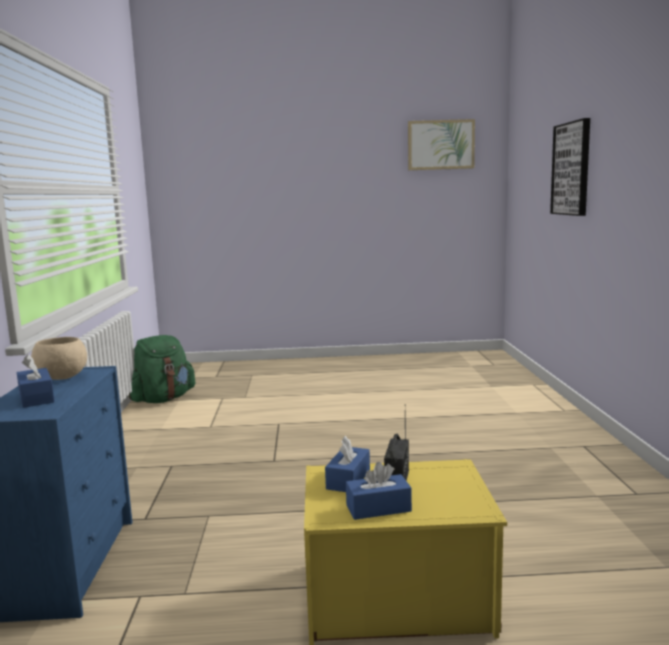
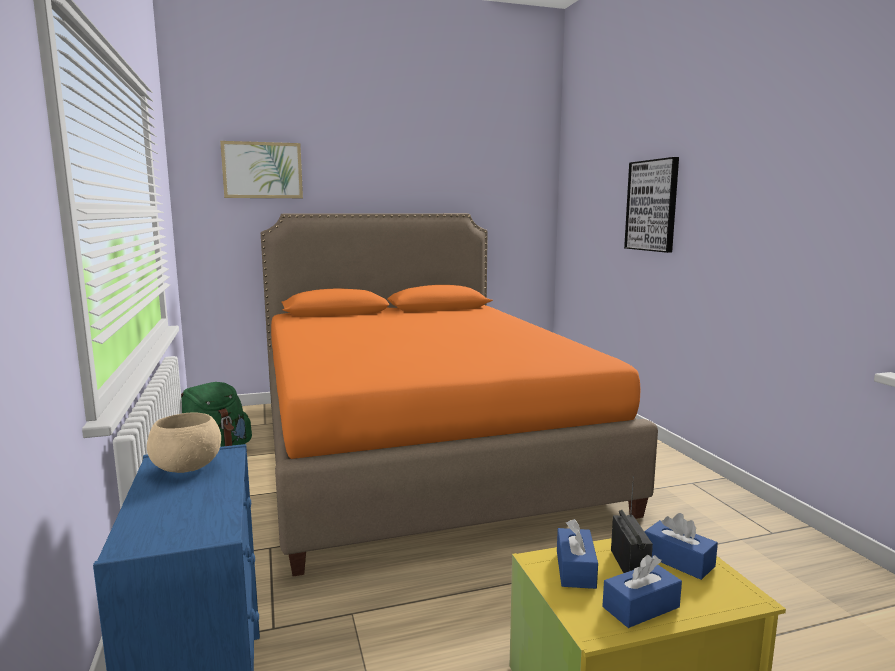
camera: 15 degrees left, 0 degrees up
blue tissue box [17,354,55,408] -> blue tissue box moved to [644,513,718,580]
picture [408,119,475,170] -> picture moved to [220,141,303,198]
none -> orange bed [261,213,658,576]

